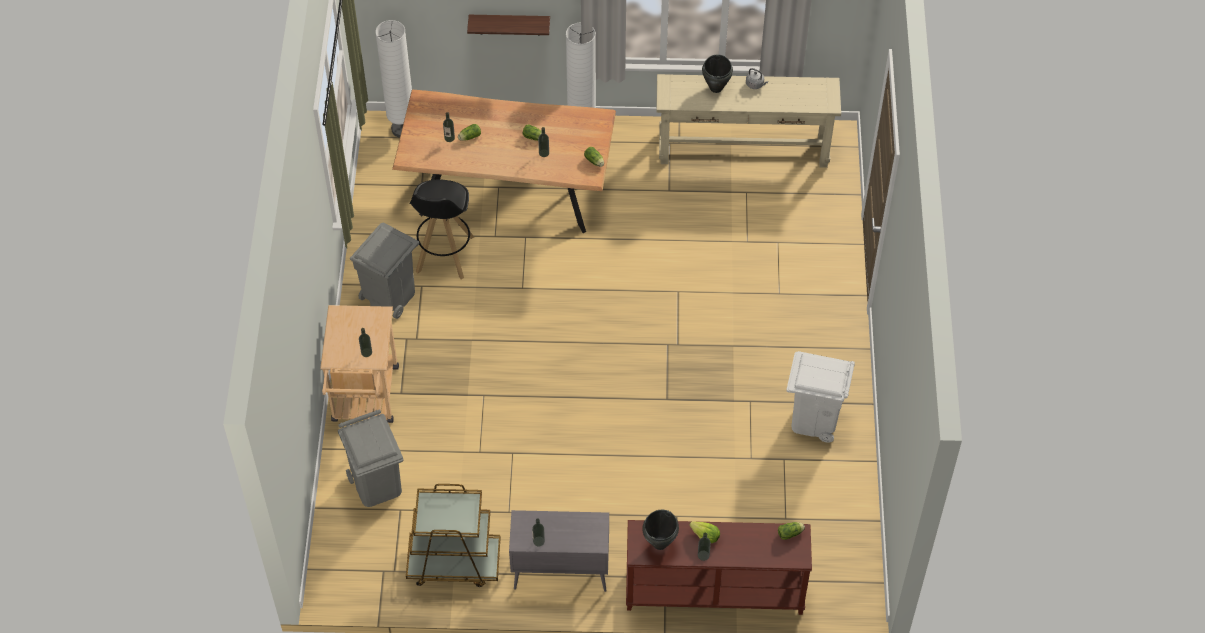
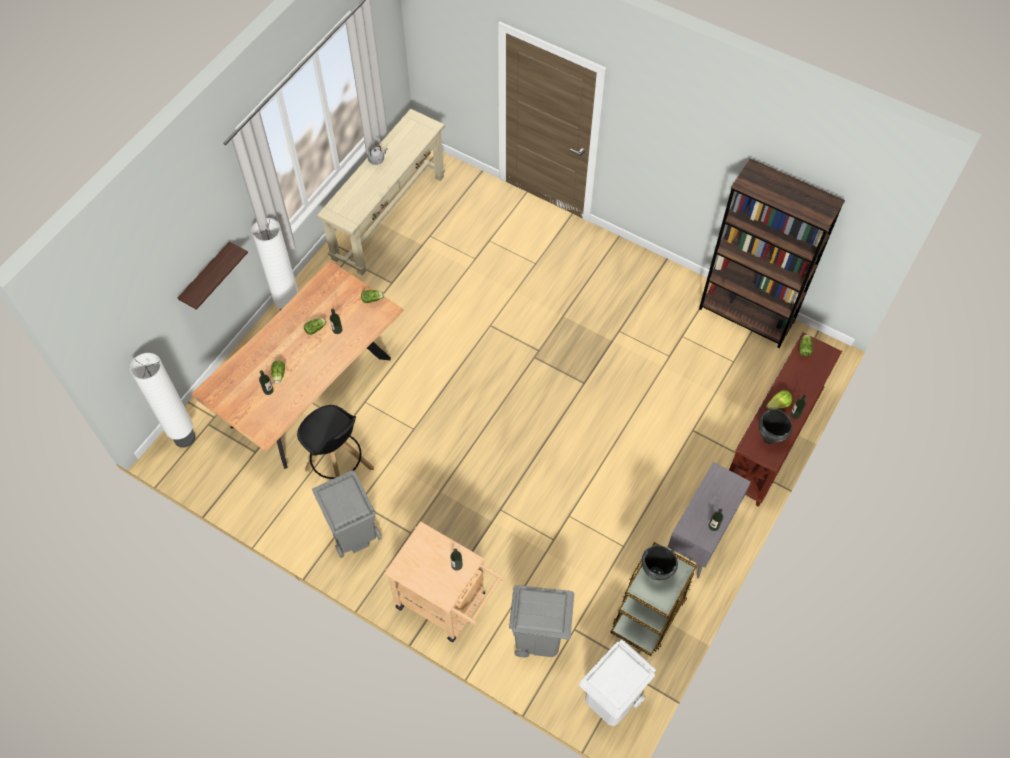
camera: 60 degrees left, 5 degrees up
black cooking pot [702,54,733,93] -> black cooking pot moved to [642,545,678,580]
white trash can [787,351,855,443] -> white trash can moved to [579,639,656,726]
none -> brown bookcase [699,158,845,348]

